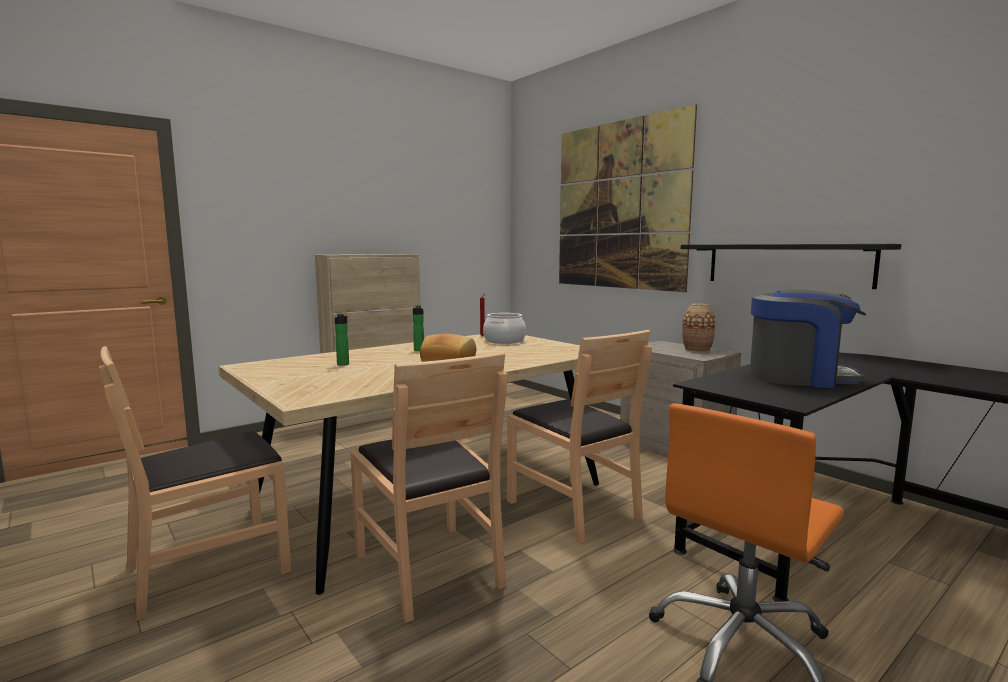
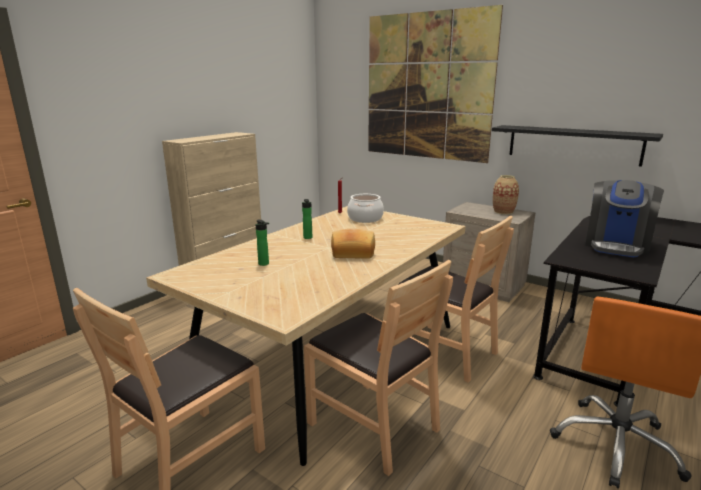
camera: 15 degrees left, 10 degrees up
coffee machine [750,289,866,388] -> coffee machine turned 120 degrees clockwise [585,180,664,257]

